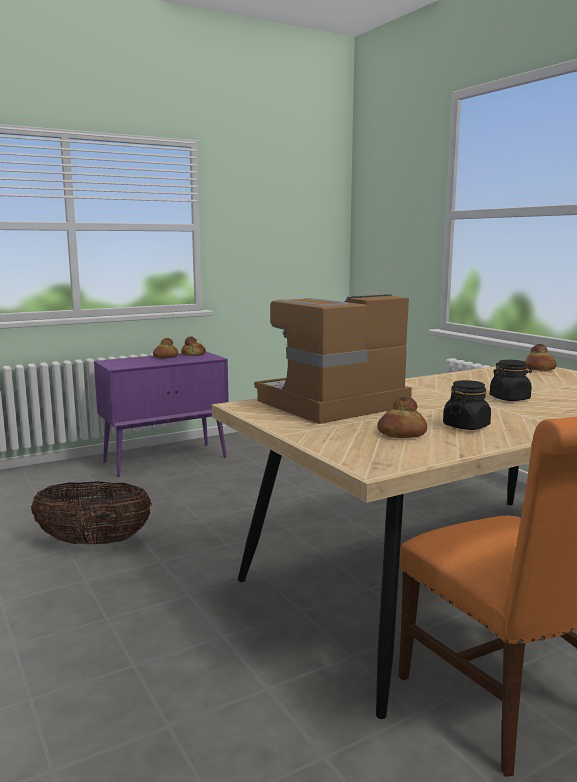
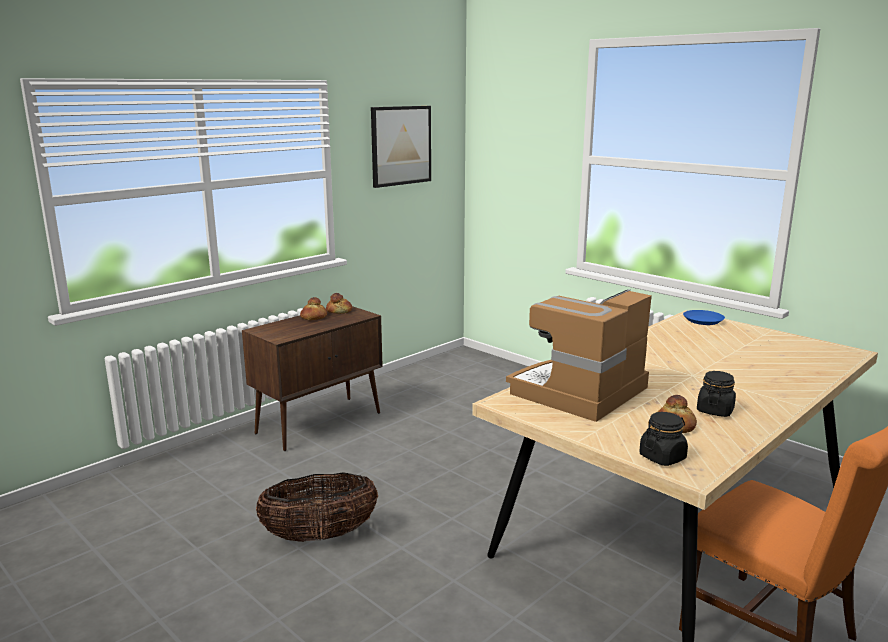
camera: 15 degrees left, 5 degrees up
purple cabinet [94,351,229,477] -> brown cabinet [242,306,383,451]
black jar [490,360,532,401] -> black jar moved to [639,412,688,466]
bread [525,344,557,371] -> blue plate [683,310,725,325]
none -> picture [371,106,431,188]

